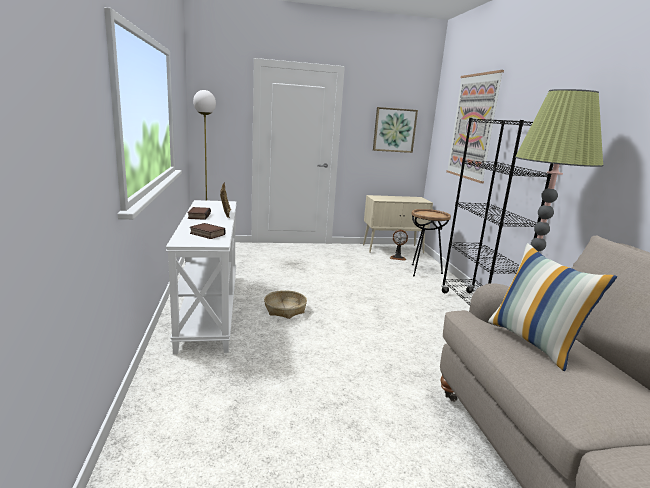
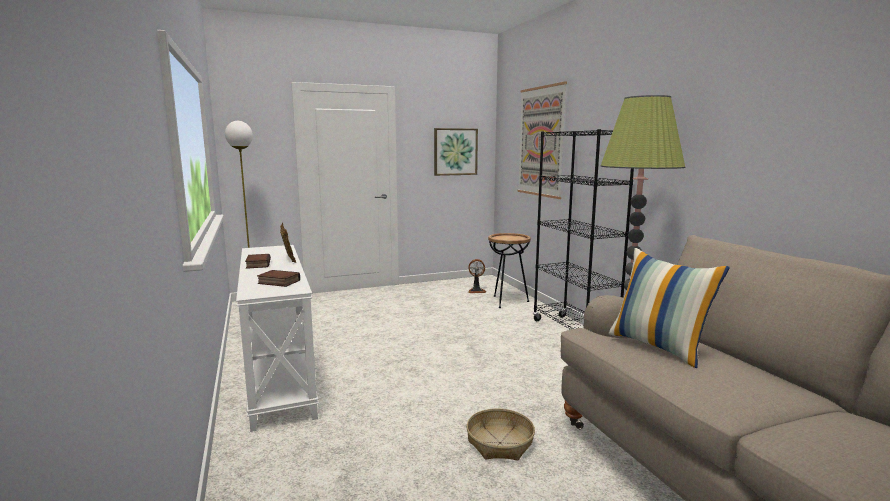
camera: 10 degrees left, 5 degrees down
basket [264,290,307,319] -> basket moved to [466,408,535,460]
beige cabinet [363,195,433,253] -> none

